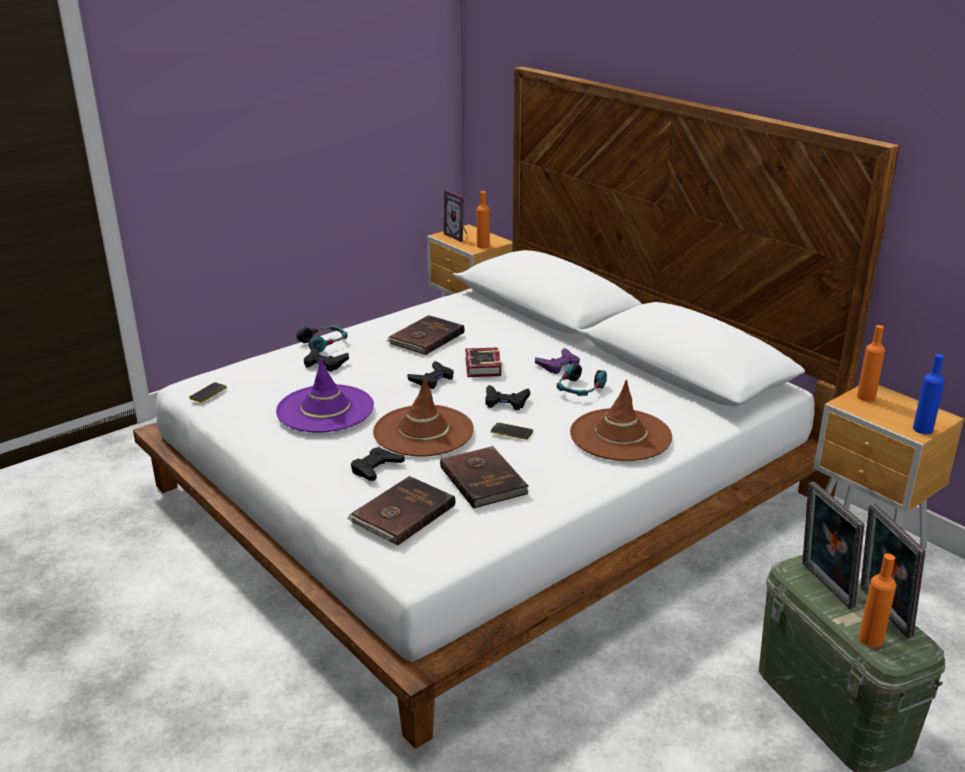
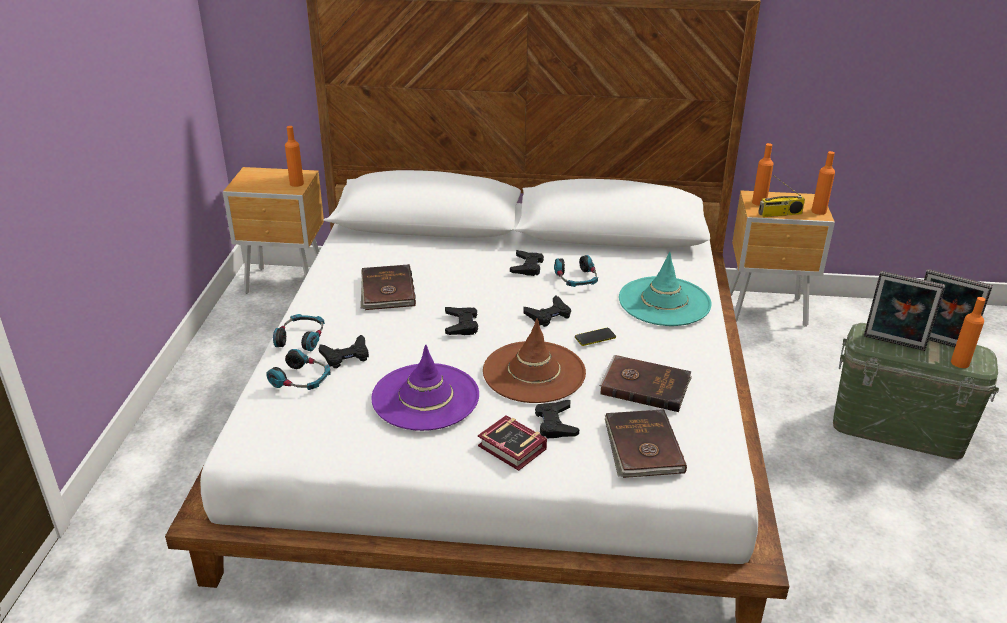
camera: 45 degrees left, 5 degrees up
phone [189,382,227,403] -> none
picture frame [444,190,467,242] -> none
book [465,348,502,377] -> book moved to [478,415,547,471]
purple game controller [535,348,580,374] -> black game controller [510,250,544,276]
brown hat [570,379,672,461] -> turquoise hat [619,251,712,326]
blue bottle [913,354,945,434] -> orange bottle [811,151,835,215]
none -> headphones [266,349,331,390]
none -> radio [758,175,805,217]

